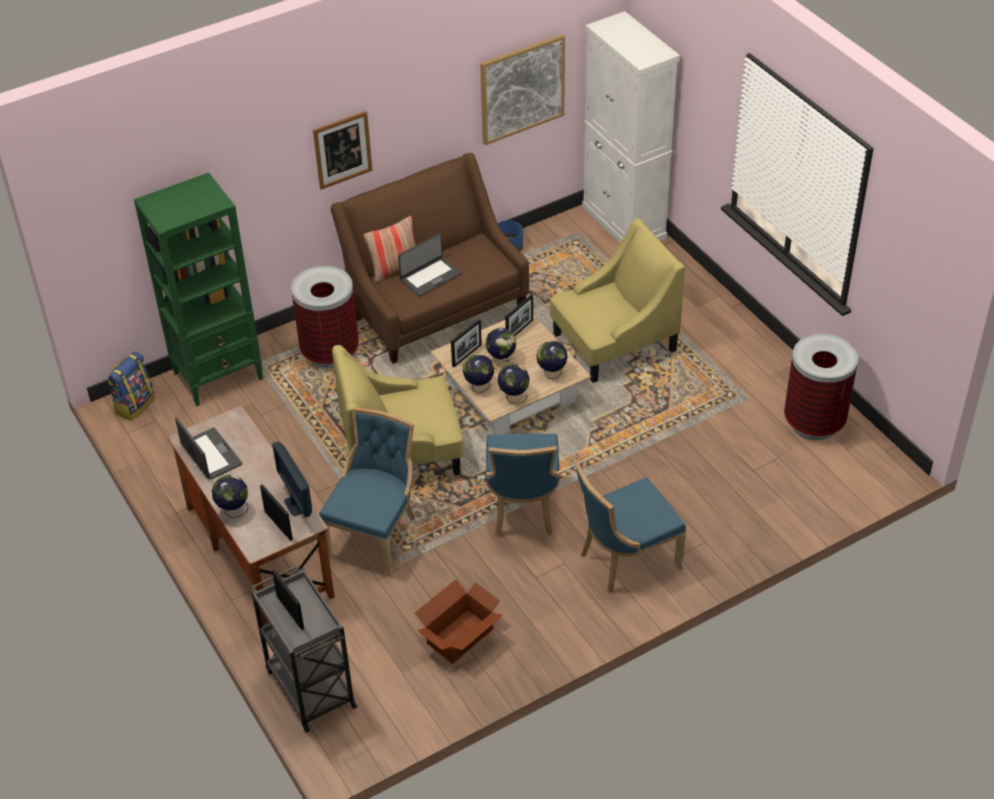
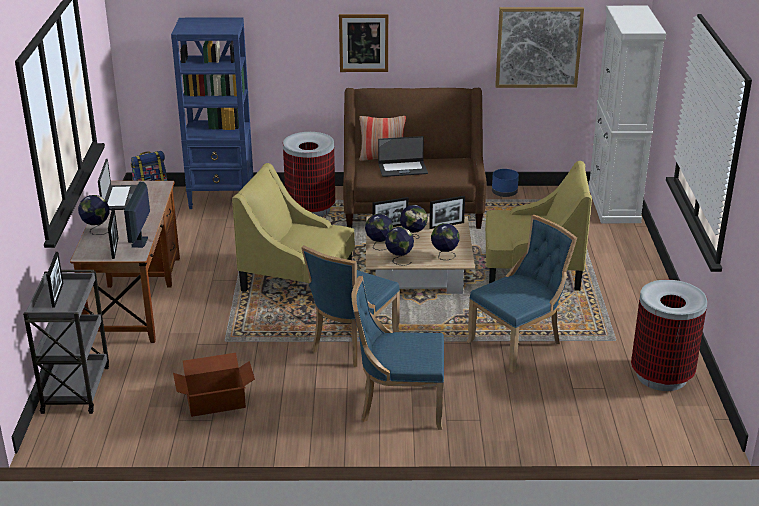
camera: 30 degrees right, 15 degrees down
green bookcase [134,172,263,406] -> blue bookcase [171,18,253,209]
blue chair [319,407,415,577] -> blue chair moved to [467,215,577,373]

